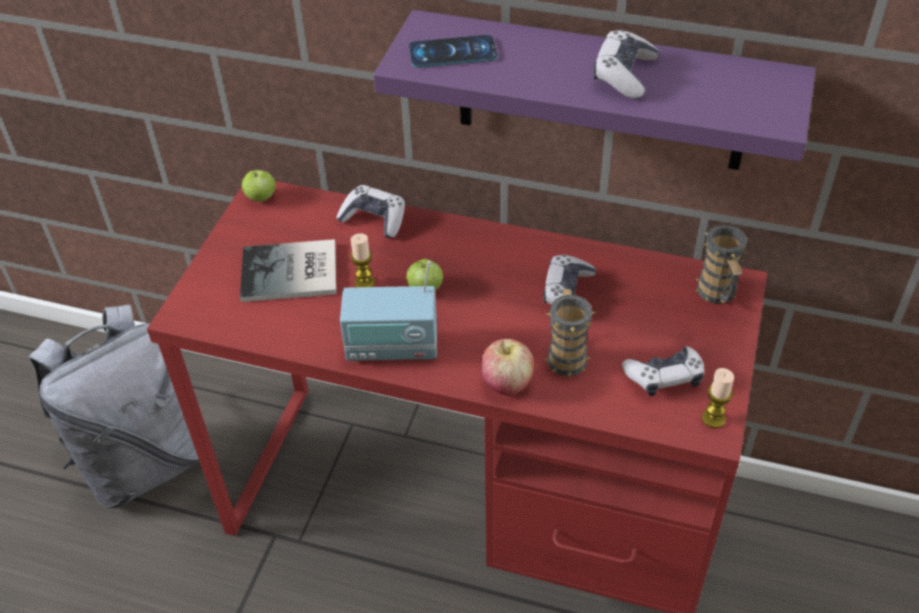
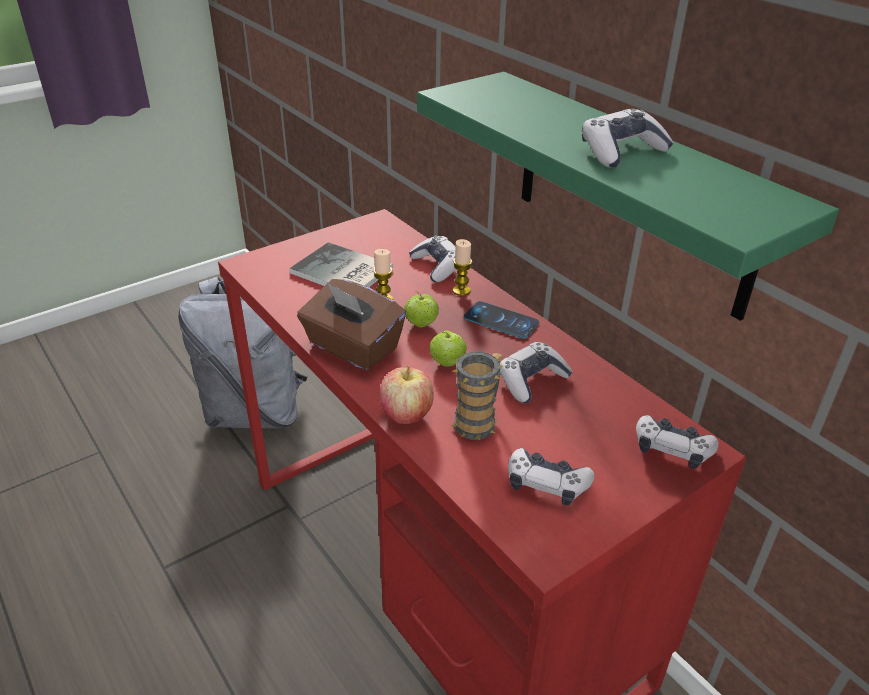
camera: 35 degrees right, 10 degrees down
apple [242,170,276,202] -> apple moved to [430,330,467,367]
radio [340,260,437,361] -> brown tissue box [297,279,406,370]
purple shelf [373,10,816,170] -> green shelf [417,72,839,321]
phone [409,35,498,68] -> phone moved to [464,301,539,339]
mug [695,225,749,304] -> game controller [636,415,719,469]
candle [702,368,734,428] -> candle moved to [452,239,472,296]

